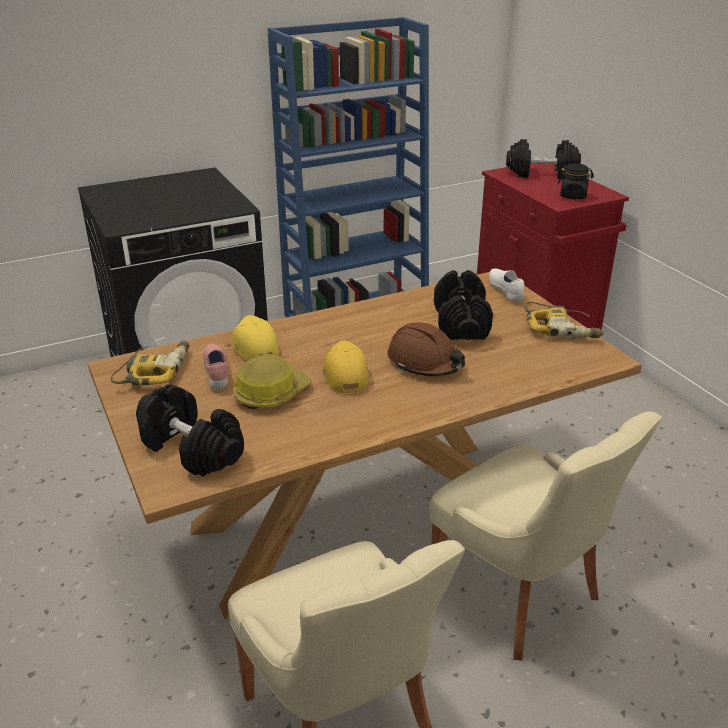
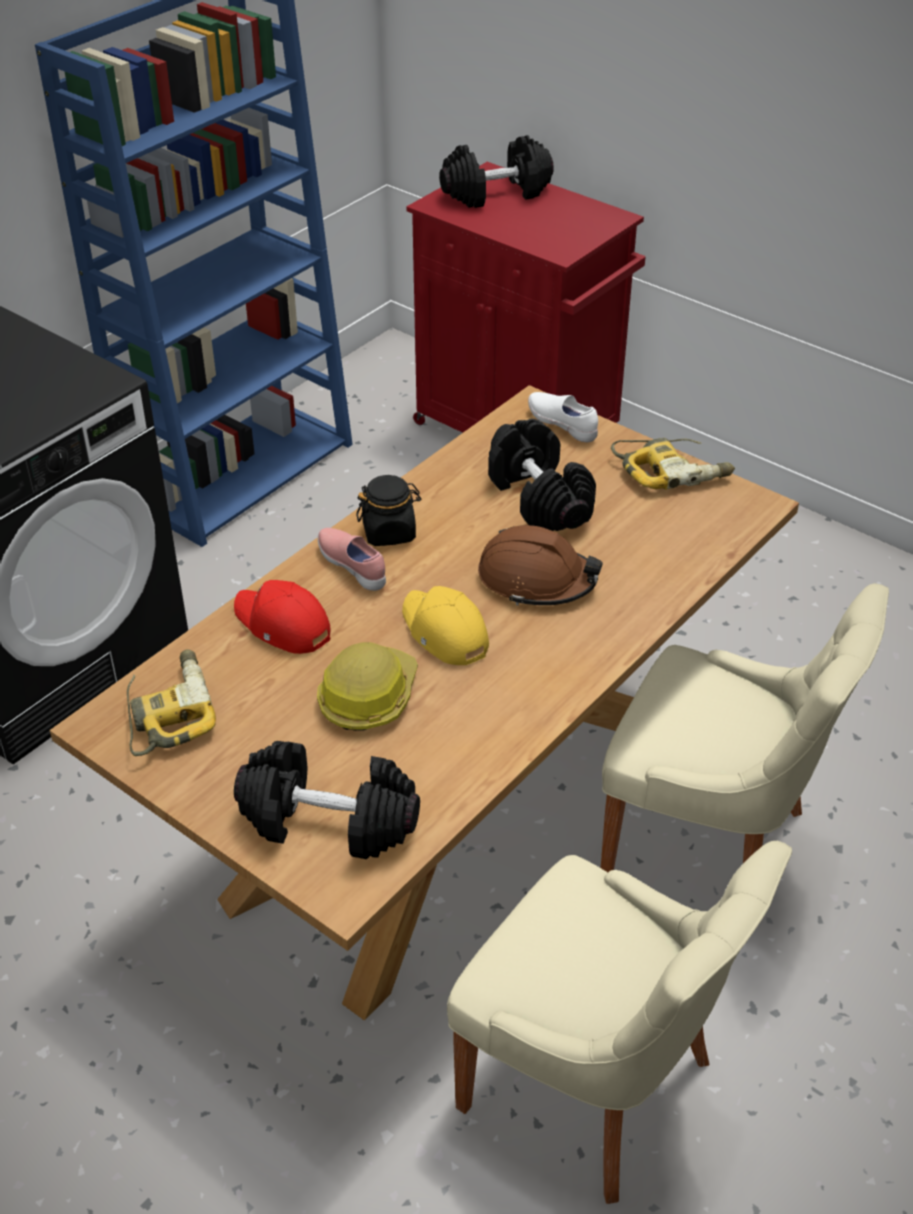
camera: 25 degrees left, 10 degrees up
pink shoe [203,344,228,390] -> pink shoe moved to [318,528,386,591]
yellow cap [232,315,279,361] -> red cap [234,580,331,654]
black jar [558,163,594,199] -> black jar moved to [356,475,421,546]

